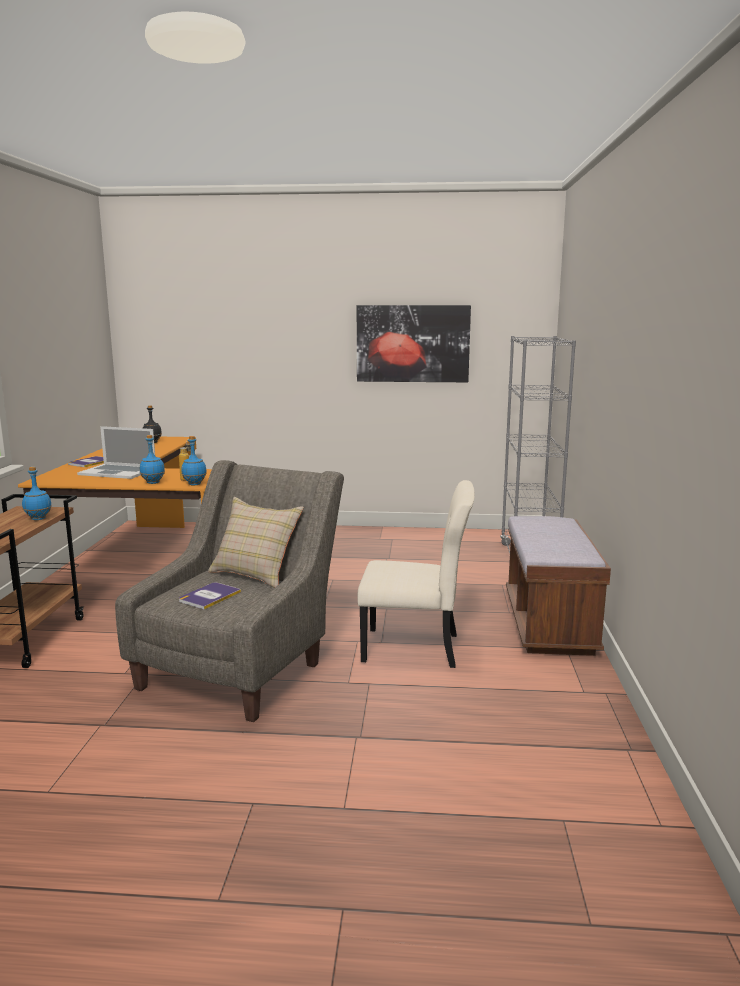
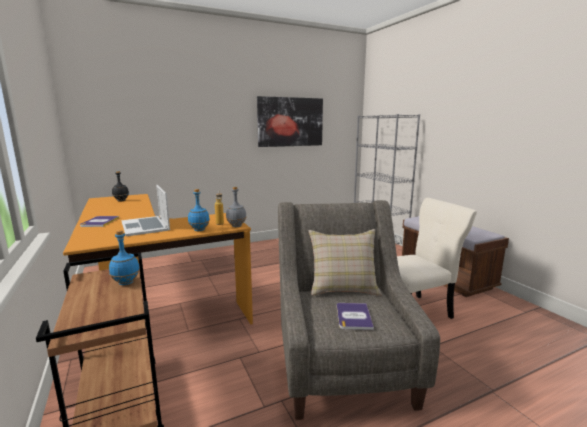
camera: 30 degrees left, 0 degrees up
laptop [77,426,155,479] -> laptop turned 75 degrees clockwise [121,184,170,237]
blue bottle [181,436,207,485] -> grey bottle [226,187,246,227]

